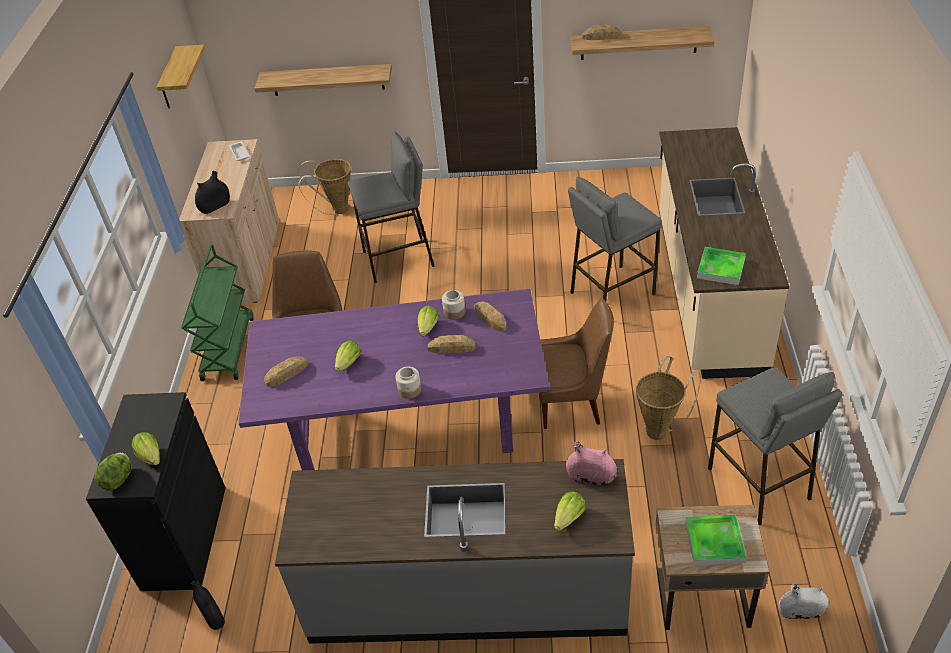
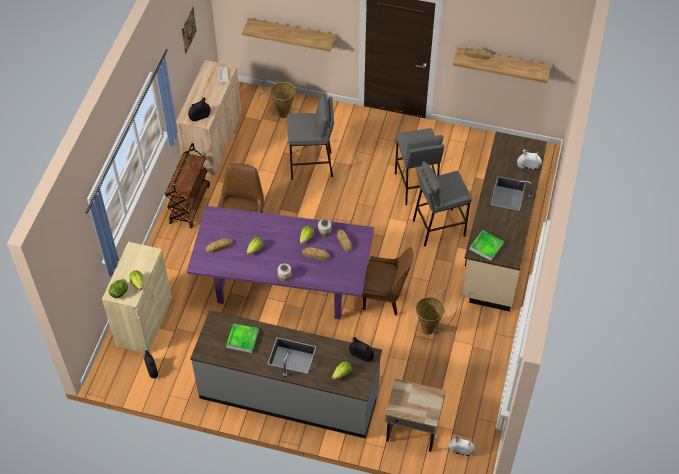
camera: 10 degrees right, 10 degrees up
black cabinet [86,392,226,591] -> beige cabinet [102,242,172,353]
shelf [156,45,205,108] -> picture [181,7,197,54]
green cart [181,245,254,381] -> brown cart [165,143,210,228]
pink vase [566,441,617,486] -> black vase [349,337,374,362]
tray [685,514,746,566] -> tray moved to [226,323,259,353]
grey stool [708,367,842,526] -> grey stool moved to [395,128,444,205]
none -> white vase [517,149,542,170]

